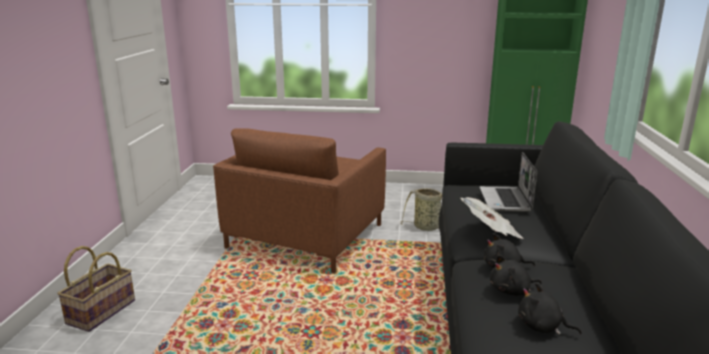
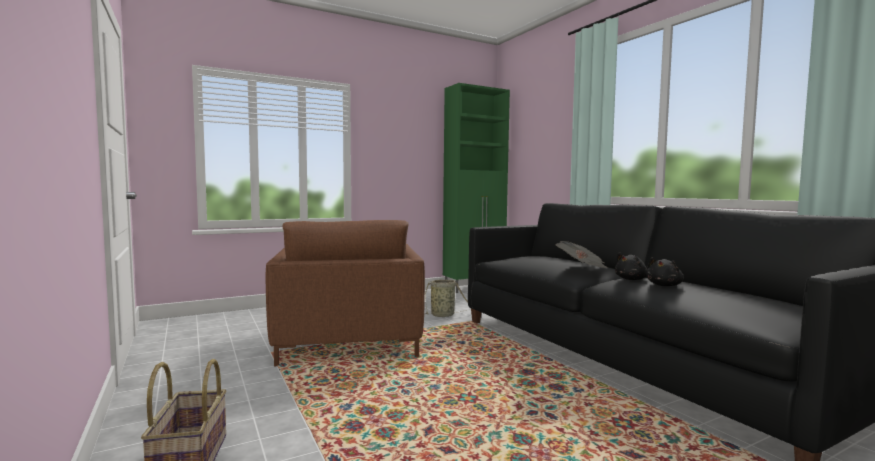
camera: 35 degrees left, 15 degrees down
laptop [480,152,537,212] -> none
black plush toy [518,283,582,335] -> none

